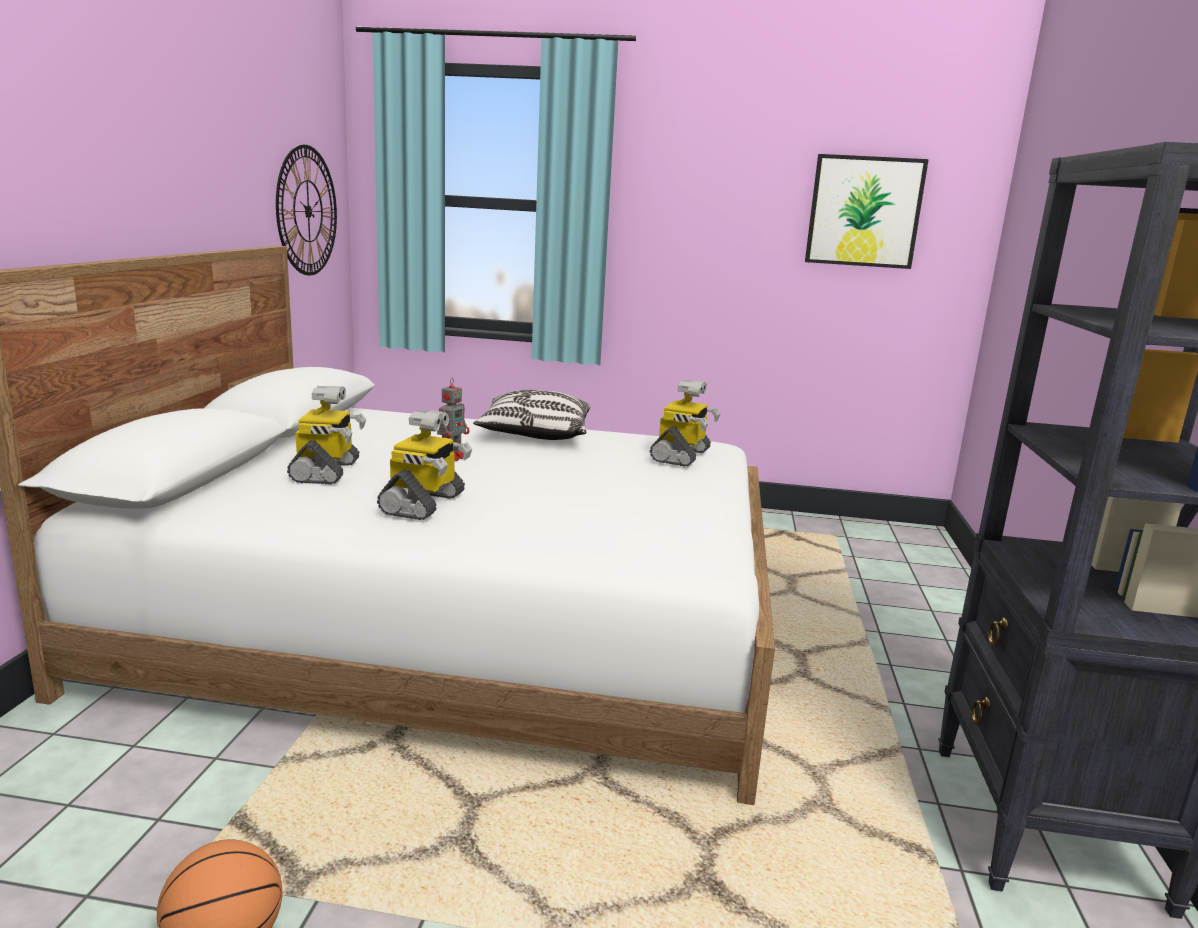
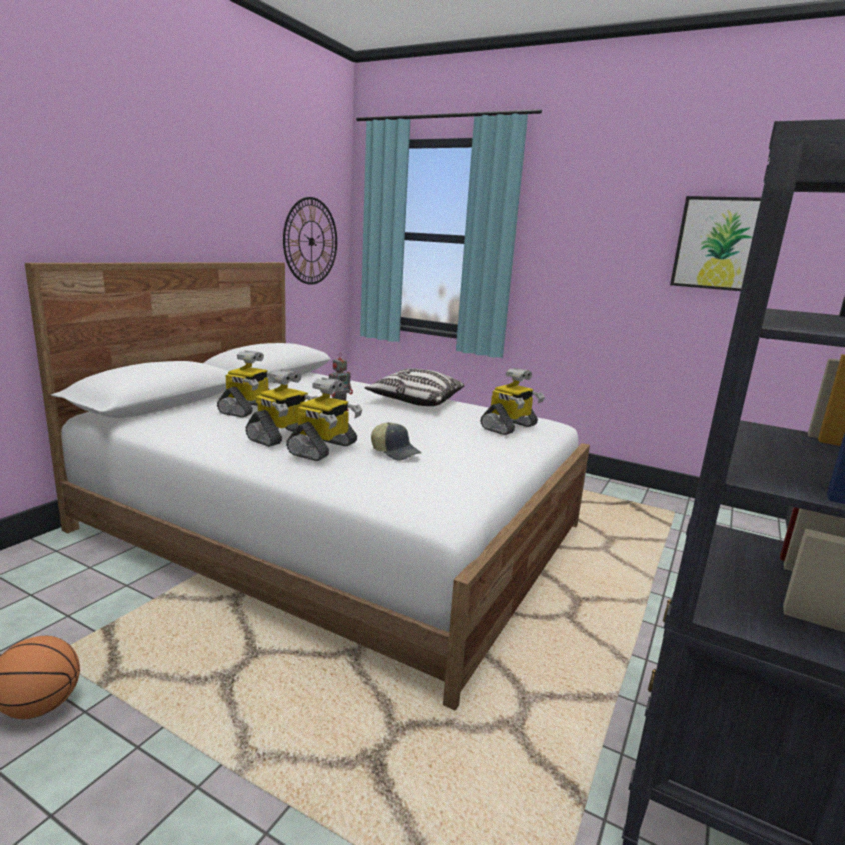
camera: 20 degrees right, 0 degrees up
none -> toy robot [286,377,362,461]
none -> cap [371,422,421,461]

